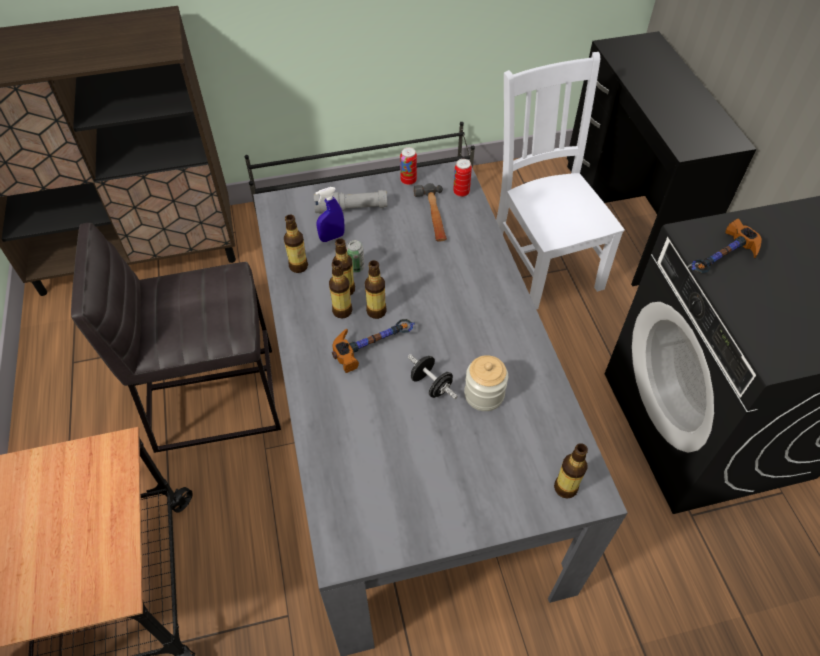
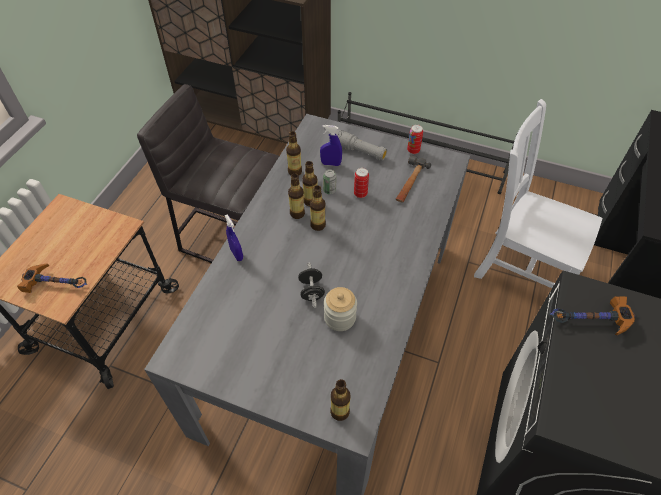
camera: 35 degrees right, 0 degrees up
hammer [332,319,415,373] -> hammer moved to [17,264,87,293]
can [453,159,472,197] -> can moved to [354,168,369,198]
white chair [496,52,625,309] -> white chair turned 75 degrees counterclockwise [474,99,602,288]
none -> blue spray bottle [225,214,243,261]

